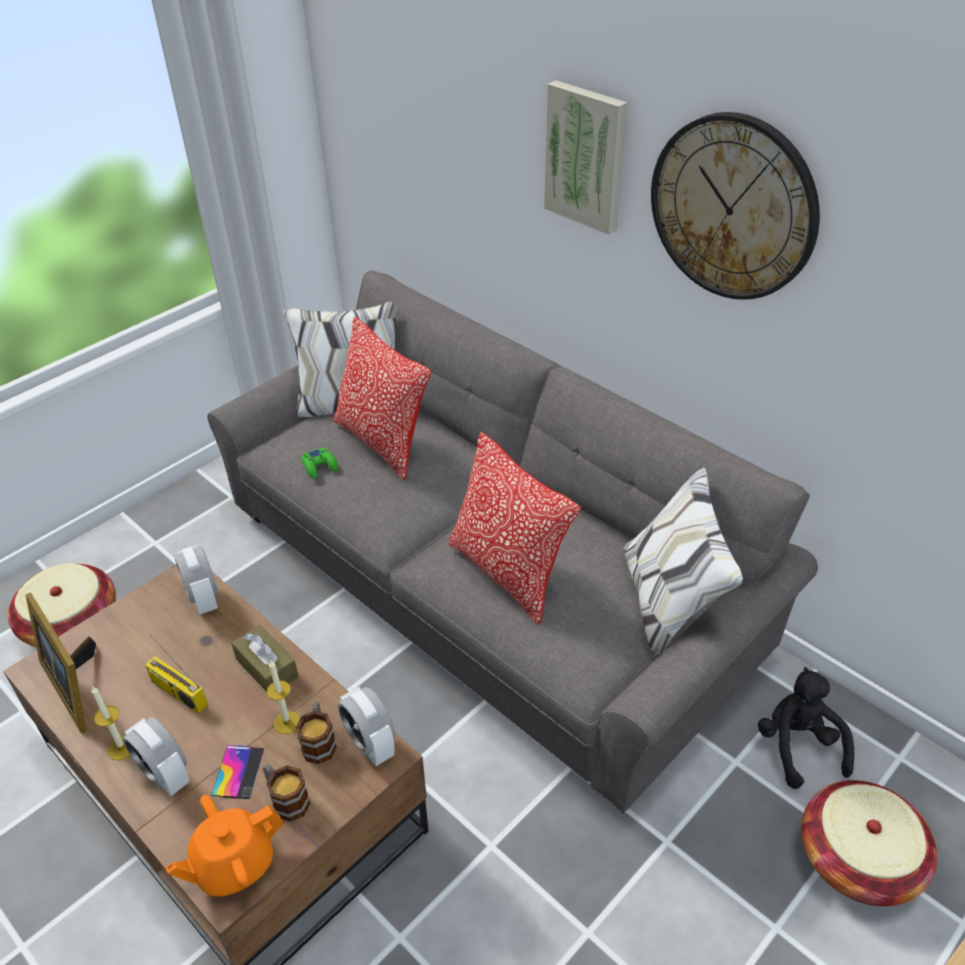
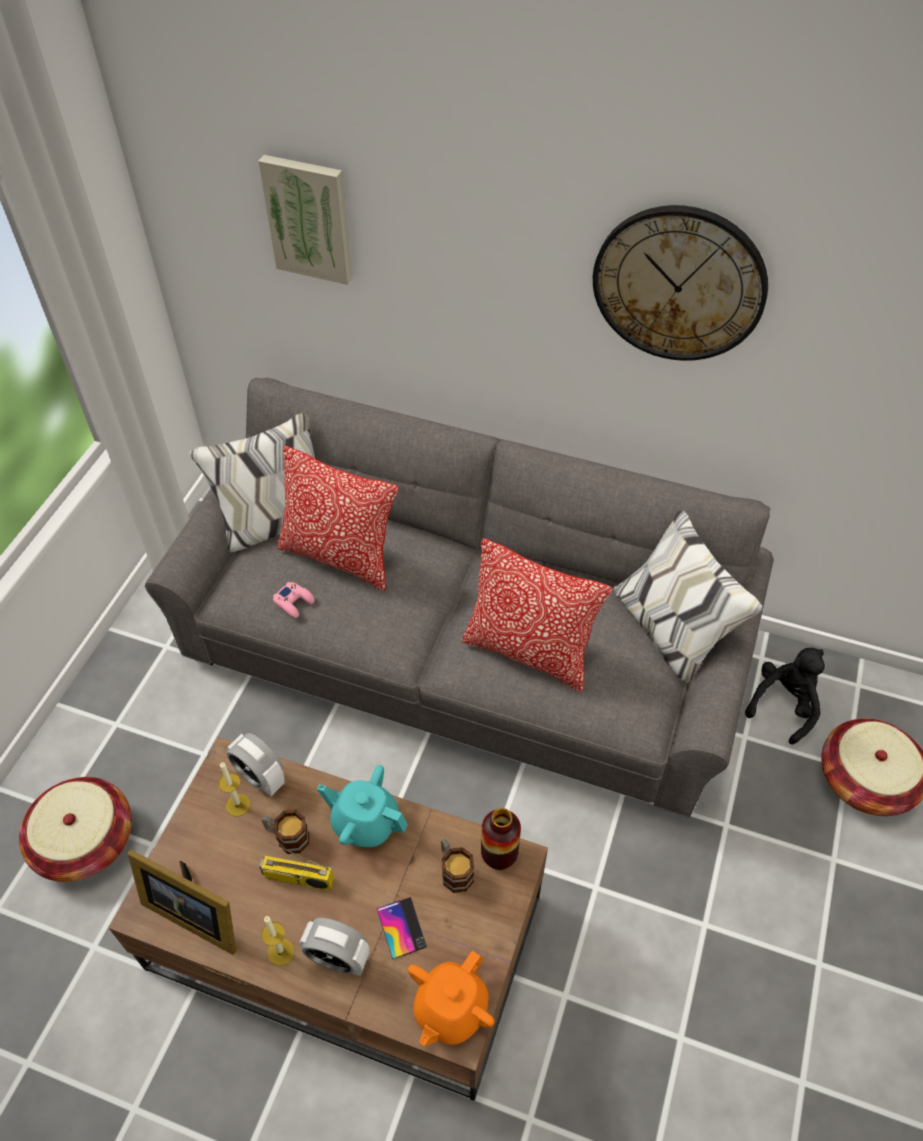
camera: 25 degrees left, 10 degrees up
brown tissue box [231,625,299,692] -> turquoise teapot [317,765,408,847]
mug [263,764,311,822] -> mug moved to [262,810,309,854]
candle [267,661,300,734] -> candle moved to [219,762,250,817]
green game controller [302,447,338,479] -> pink game controller [273,582,315,618]
alarm clock [338,687,395,766] -> vase [481,808,521,870]
picture [544,80,627,235] -> picture moved to [258,155,353,285]
black plush toy [758,667,854,789] -> black plush toy turned 75 degrees clockwise [745,648,825,745]

